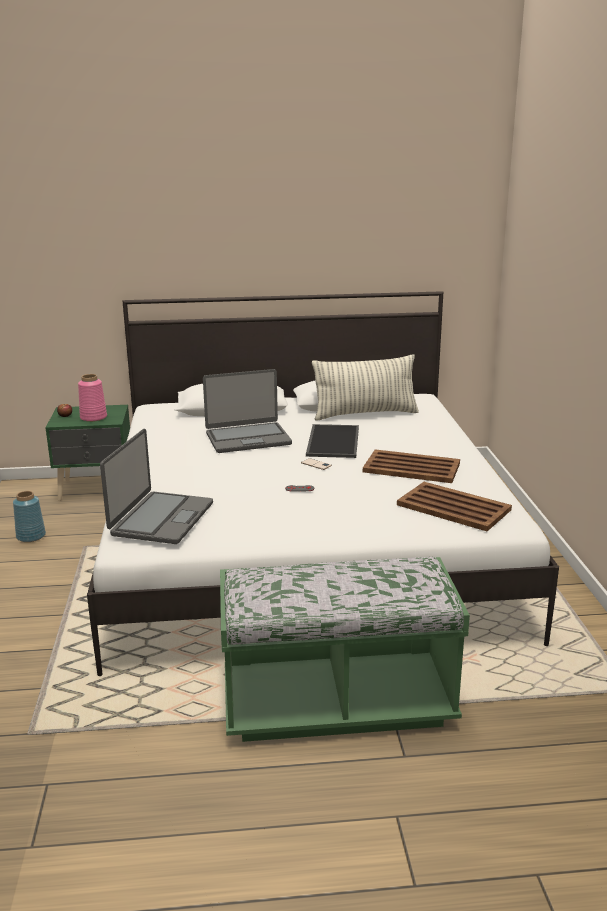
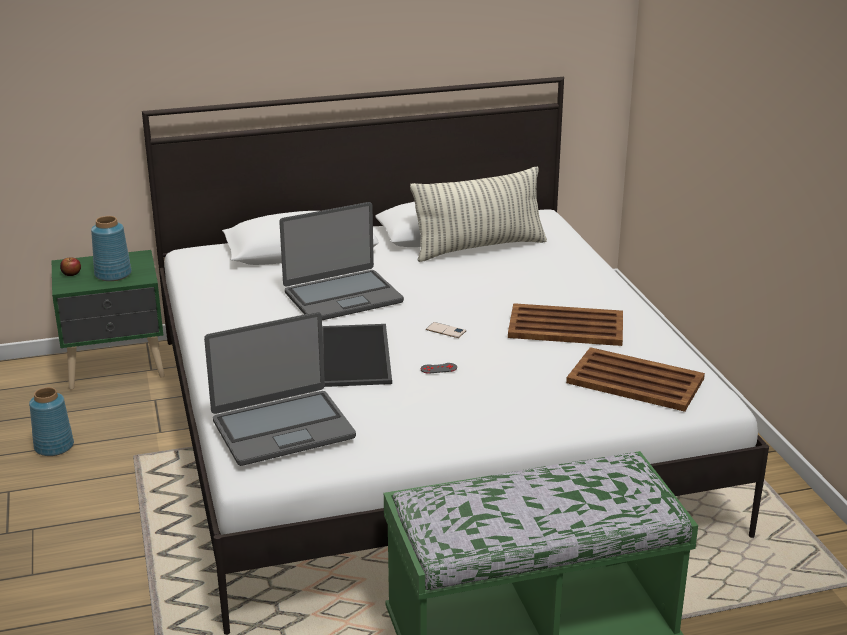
camera: 10 degrees left, 5 degrees up
pink vase [78,374,107,422] -> blue vase [91,216,132,281]
laptop [100,429,213,544] -> laptop turned 60 degrees clockwise [204,312,356,466]
tray [306,424,359,458] -> tray moved to [322,324,392,387]

